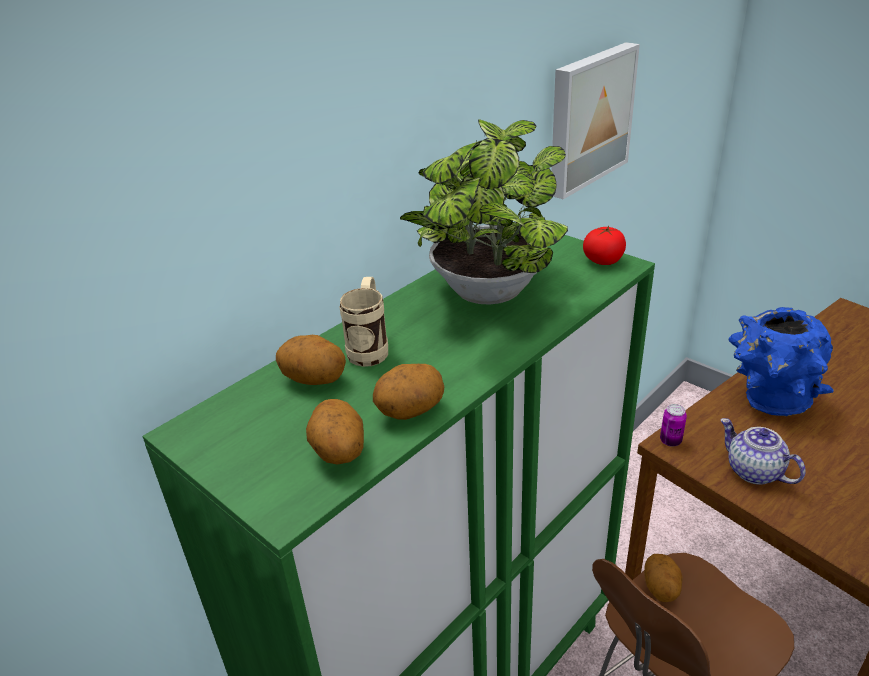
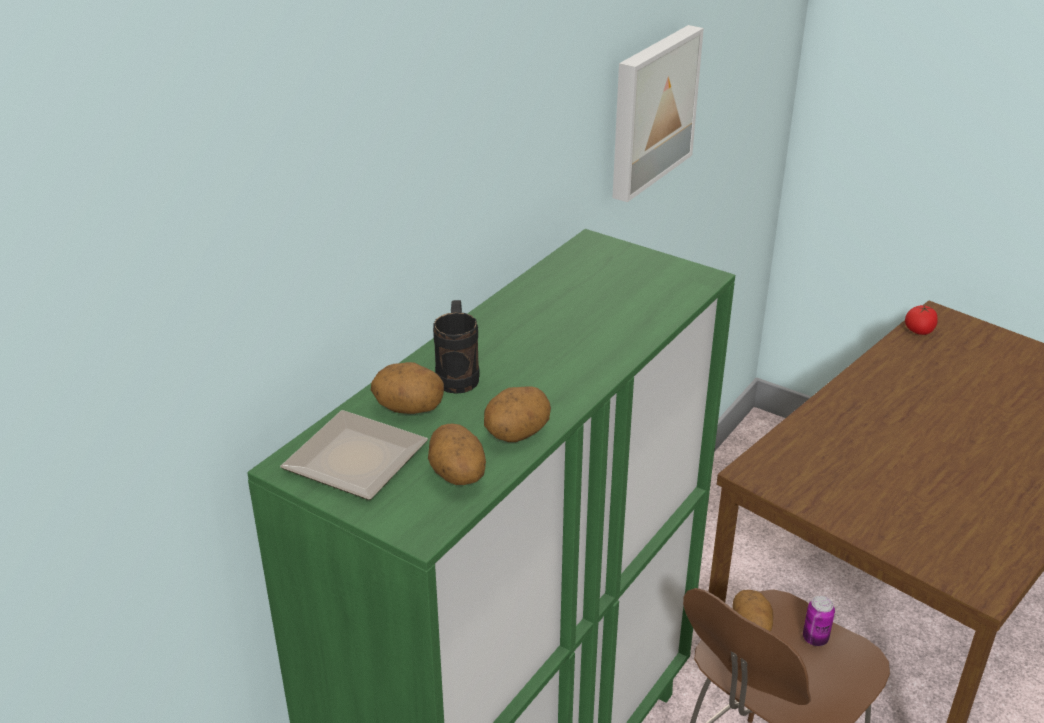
camera: 10 degrees left, 0 degrees up
beige mug [340,277,388,367] -> black mug [433,300,480,394]
potted plant [400,119,568,305] -> none
tomato [583,226,626,265] -> tomato moved to [905,305,938,335]
can [660,404,687,447] -> can moved to [803,596,835,646]
teapot [720,418,806,485] -> none
blue vase [728,307,834,416] -> none
none -> plate [280,410,428,500]

